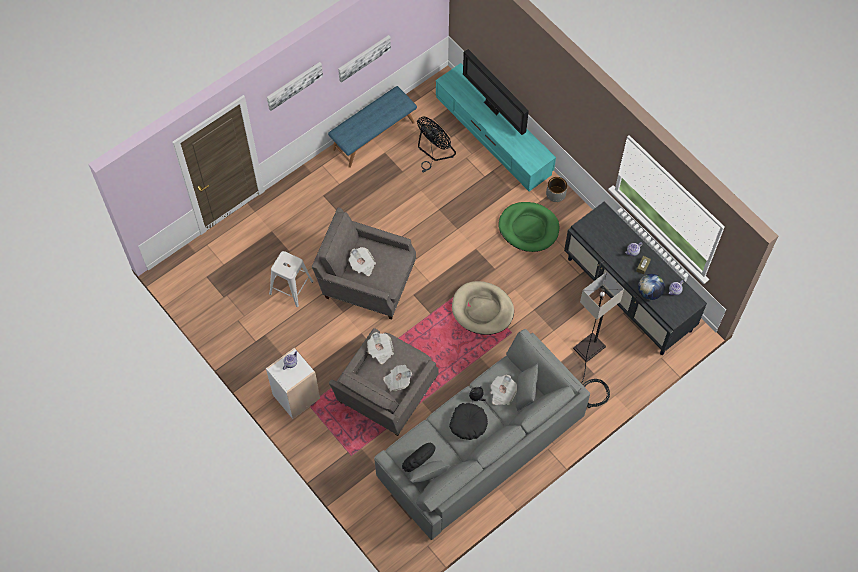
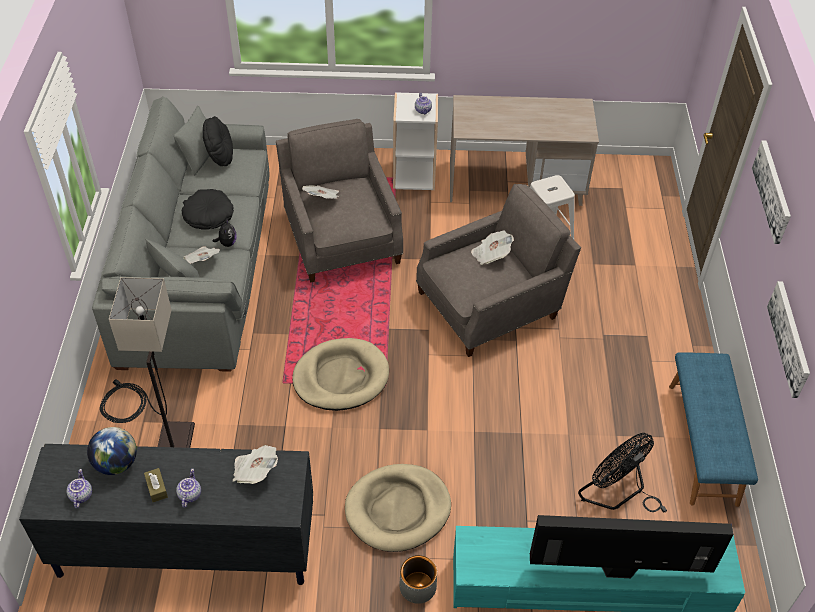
camera: 130 degrees right, 15 degrees down
newspaper [367,332,394,364] -> newspaper moved to [233,445,278,484]
black fan [416,117,456,173] -> black fan turned 150 degrees clockwise [578,433,667,513]
green dog bed [498,202,559,252] -> beige dog bed [345,464,451,552]
none -> beige desk [450,95,599,206]

